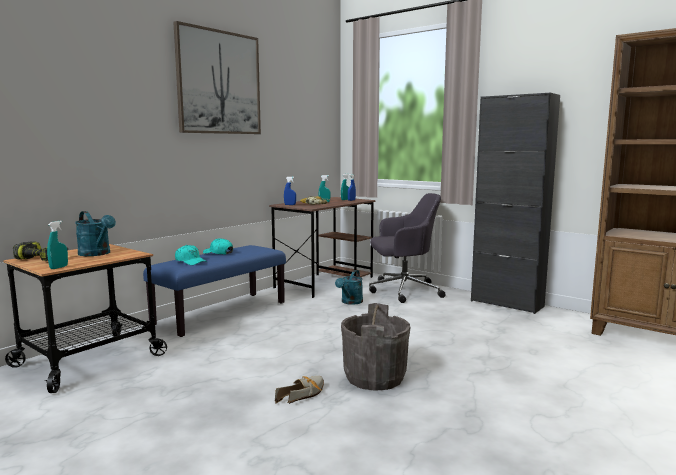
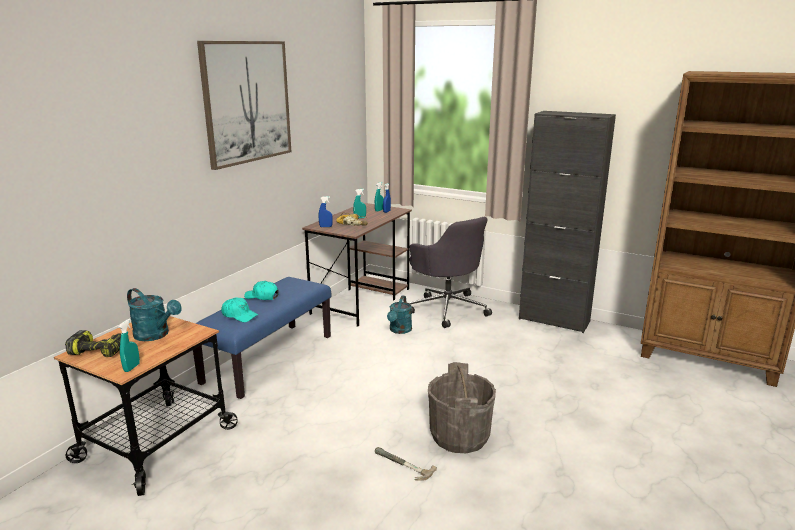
camera: 10 degrees left, 10 degrees up
shoe [275,376,324,404] -> hammer [375,447,437,481]
grey office chair [369,193,446,303] -> grey office chair turned 75 degrees clockwise [409,217,492,328]

